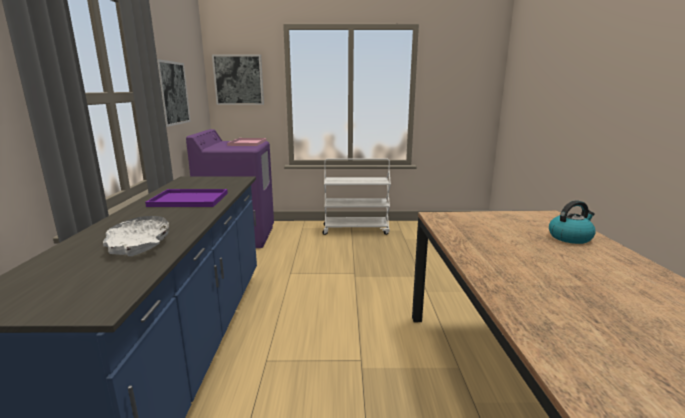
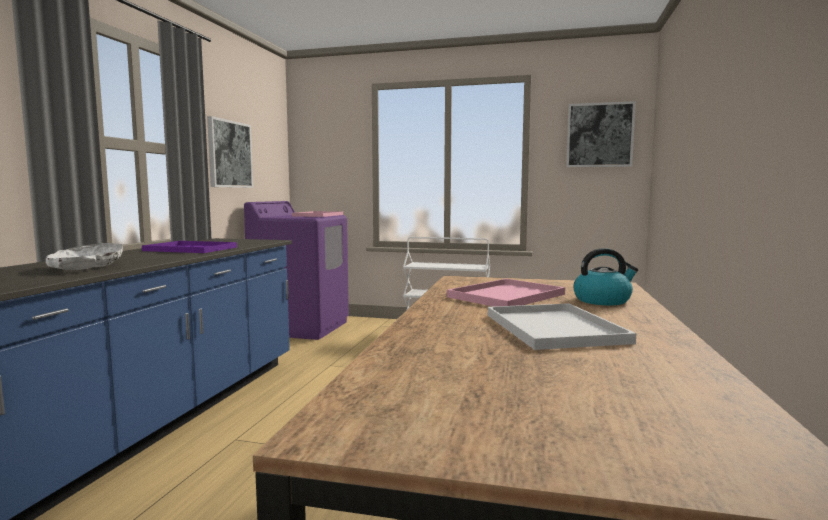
camera: 15 degrees right, 10 degrees down
picture [212,55,264,105] -> picture moved to [566,101,636,167]
none -> pink tray [447,279,565,307]
none -> white tray [488,303,636,350]

